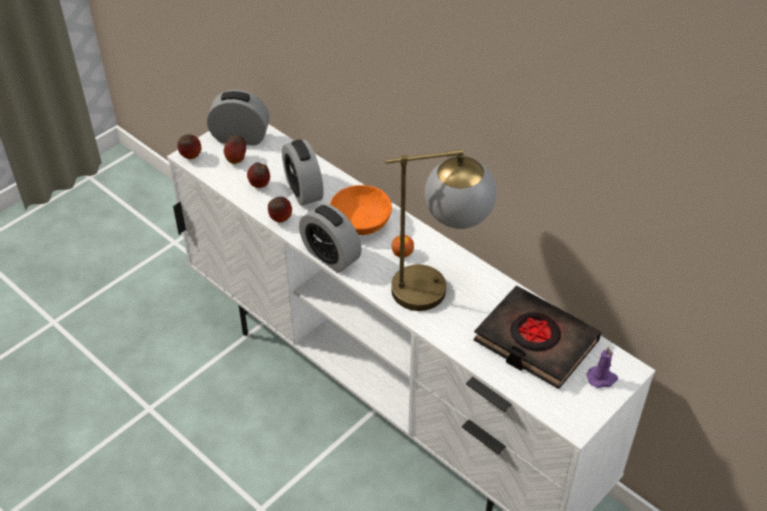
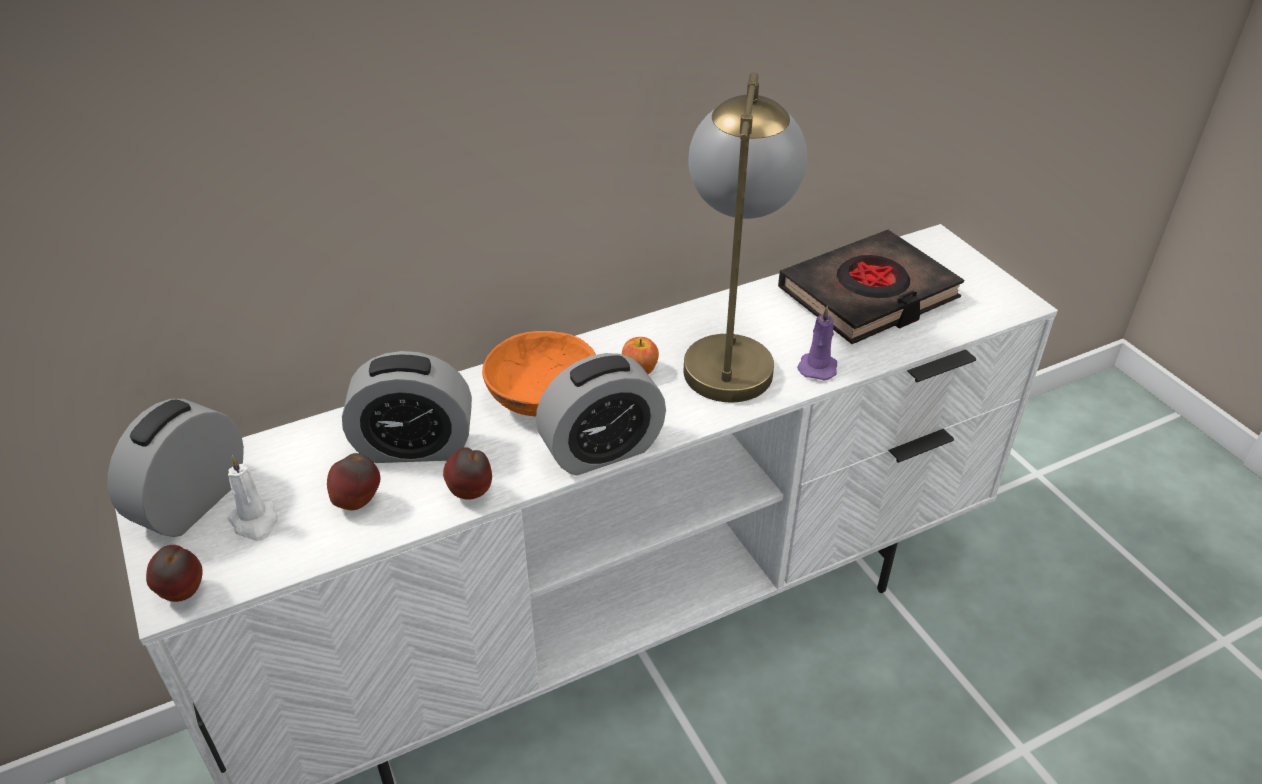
camera: 70 degrees left, 5 degrees down
apple [224,135,246,164] -> white candle [227,455,277,541]
purple candle [587,346,618,388] -> purple candle moved to [797,306,837,380]

